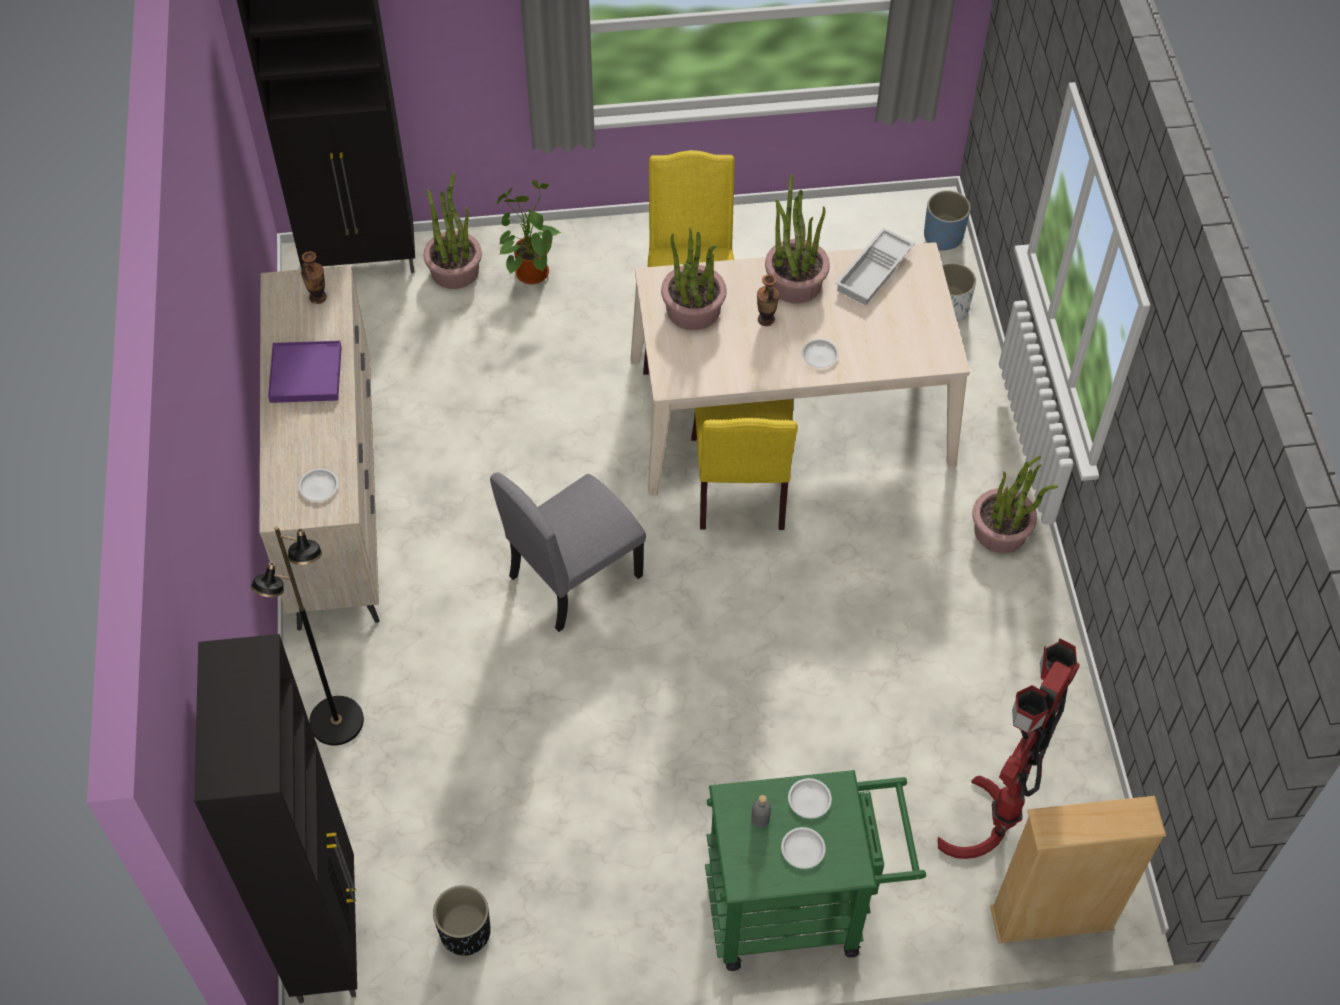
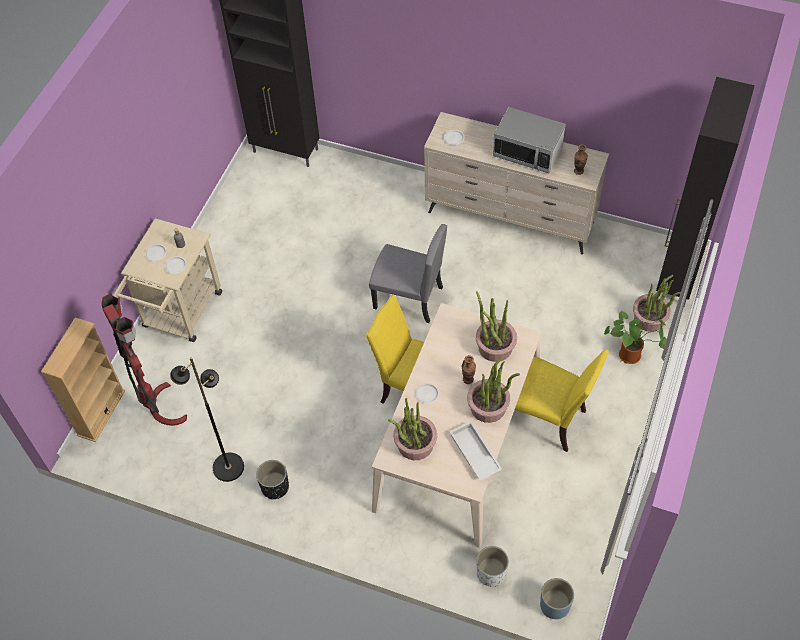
camera: 120 degrees right, 0 degrees up
black floor lamp [251,526,364,746] -> black floor lamp moved to [170,357,244,482]
purple tray [268,341,342,403] -> microwave [493,107,566,173]
black planter [433,885,491,956] -> black planter moved to [256,460,289,499]
grey chair [490,472,646,632] -> grey chair turned 120 degrees clockwise [369,224,447,323]
green cart [705,770,926,971] -> beige cart [113,218,222,342]
potted plant [972,456,1058,553] -> potted plant moved to [388,398,437,460]

